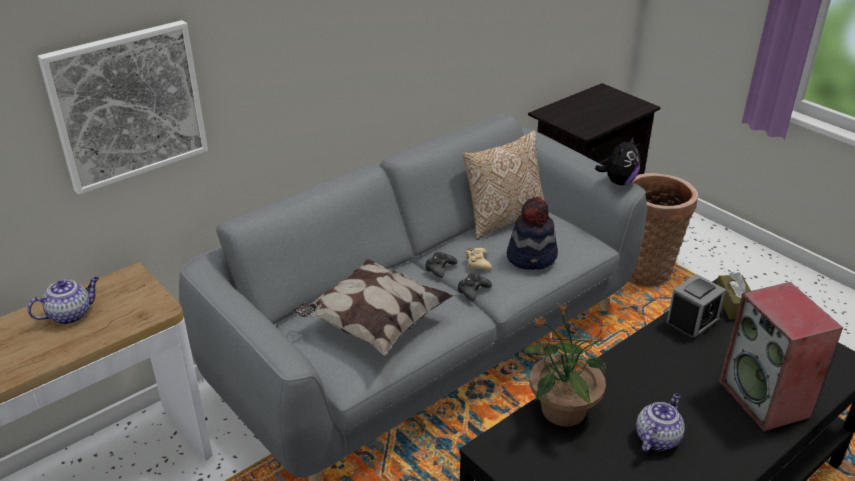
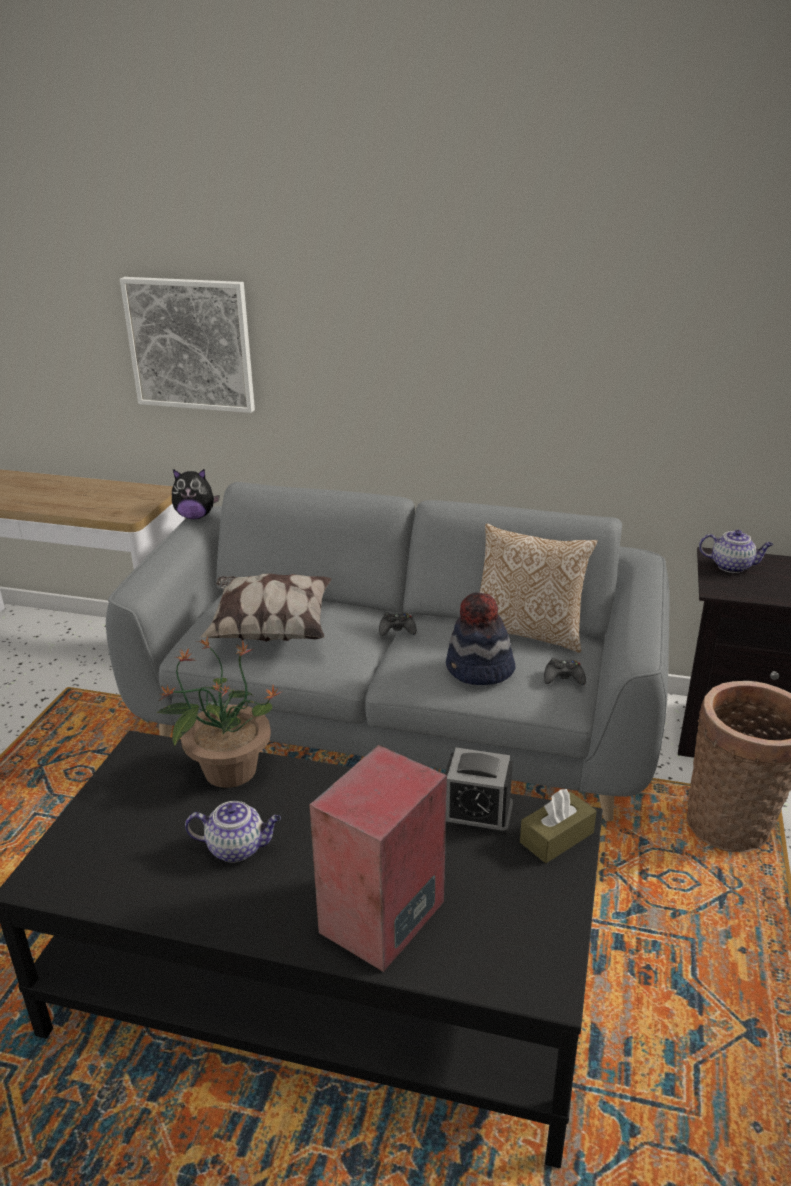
camera: 55 degrees right, 5 degrees down
teapot [28,277,99,325] -> teapot moved to [699,530,773,573]
black game controller [458,273,492,301] -> black game controller moved to [544,658,586,685]
beige game controller [465,248,492,270] -> none
plush toy [595,135,640,185] -> plush toy moved to [172,469,220,519]

